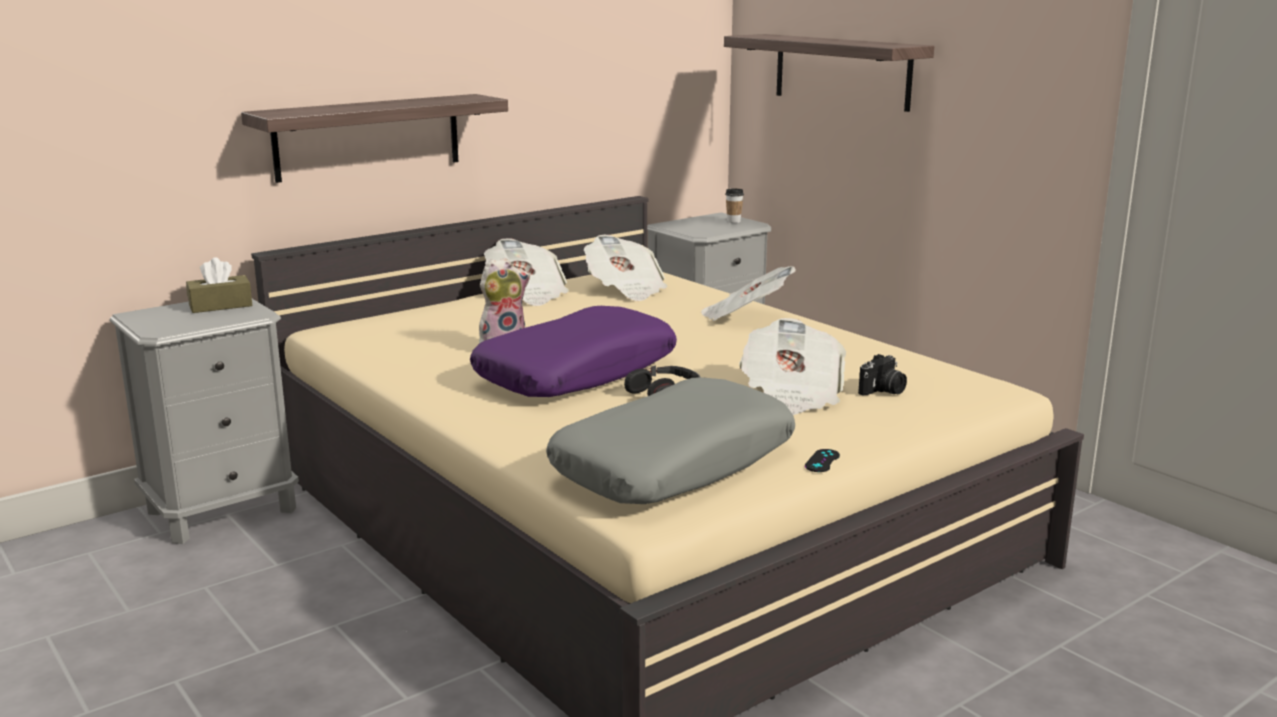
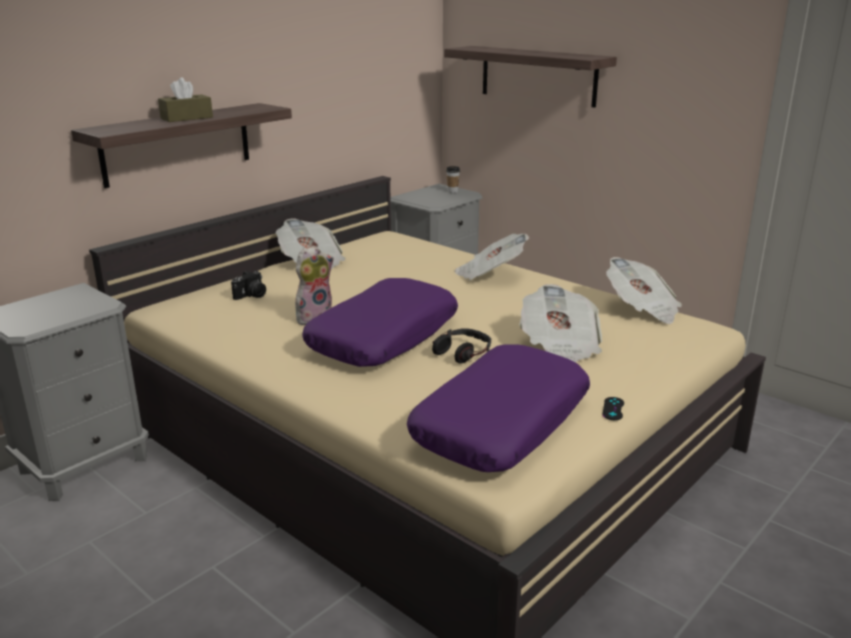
camera: 10 degrees left, 5 degrees up
brown tissue box [186,257,252,313] -> brown tissue box moved to [158,77,213,122]
grey pillow [546,377,795,504] -> purple pillow [407,344,590,472]
newspaper [584,235,668,301] -> newspaper moved to [606,257,682,324]
camera [858,354,907,395] -> camera moved to [231,271,266,300]

